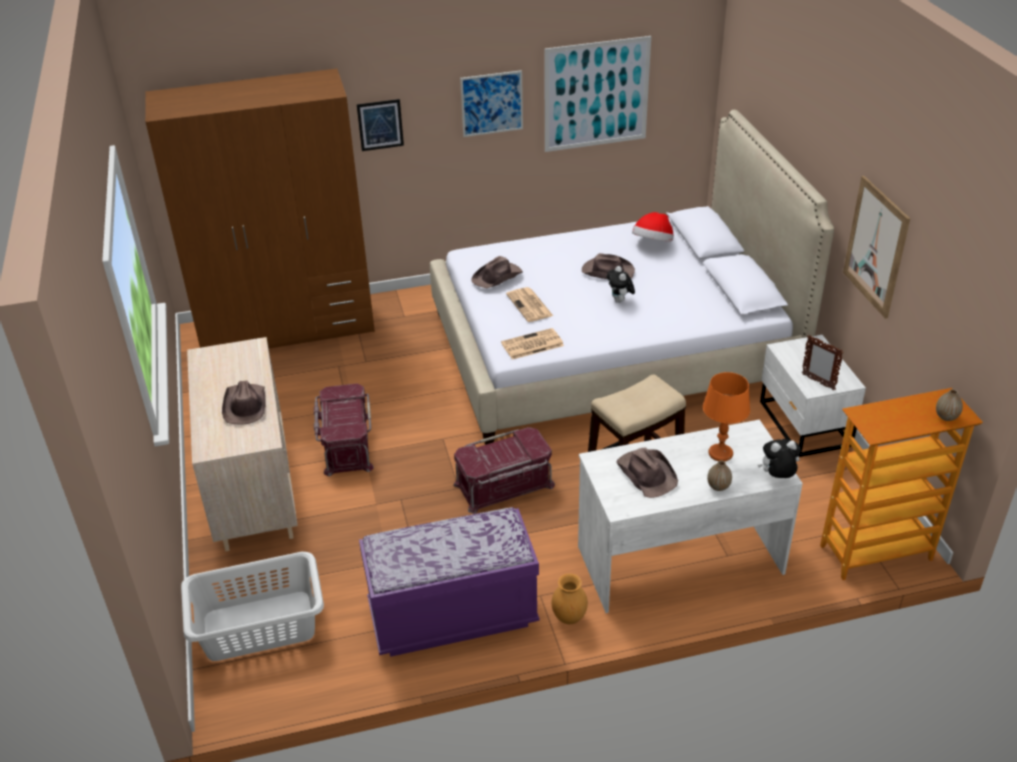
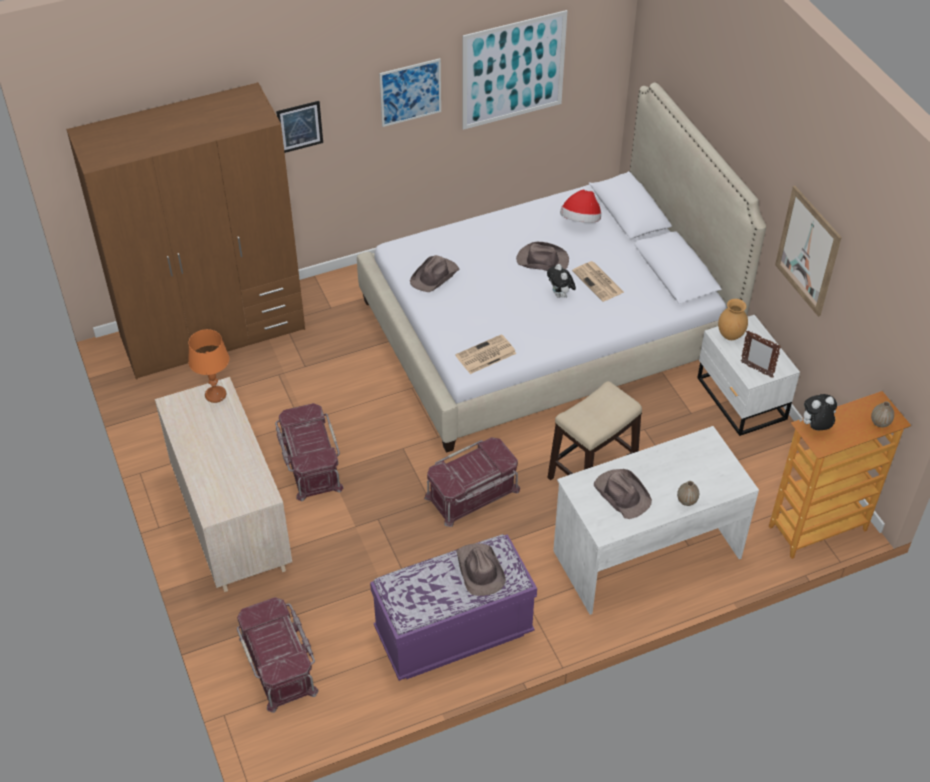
camera: 10 degrees left, 10 degrees up
white laundry basket [181,552,324,661] -> red storage box [237,597,318,713]
brown hat [222,380,266,424] -> brown hat moved to [456,543,506,596]
newspaper [506,287,553,322] -> newspaper moved to [572,261,624,302]
brown vase [552,573,588,624] -> brown vase moved to [718,299,748,340]
orange table lamp [703,372,750,461] -> orange table lamp moved to [188,329,229,403]
plush toy [758,439,800,478] -> plush toy moved to [800,394,837,430]

